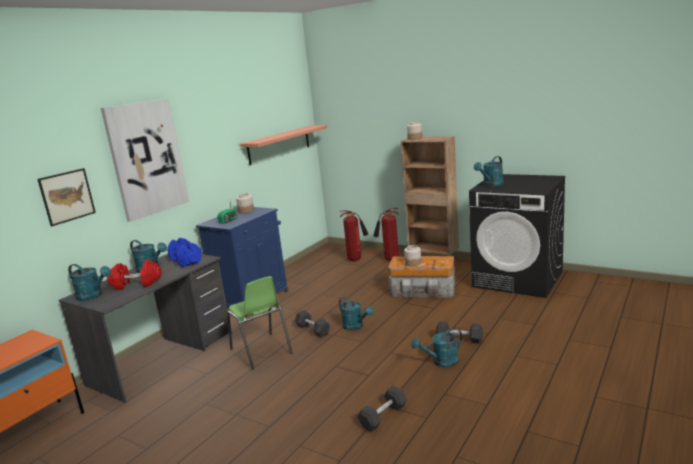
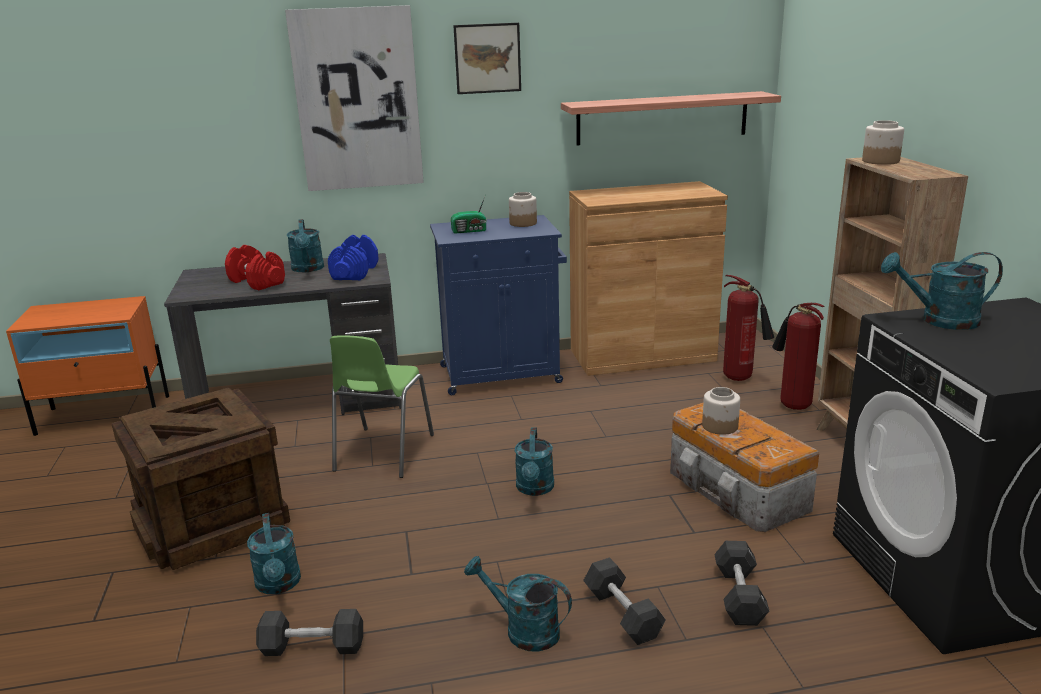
camera: 45 degrees right, 5 degrees up
picture [38,168,96,226] -> picture moved to [453,23,521,94]
turquoise watering can [68,264,111,301] -> turquoise watering can moved to [247,513,301,594]
black dumbbell [295,310,330,337] -> black dumbbell moved to [714,541,769,626]
none -> crate [112,388,290,570]
none -> brown cabinet [569,181,728,376]

